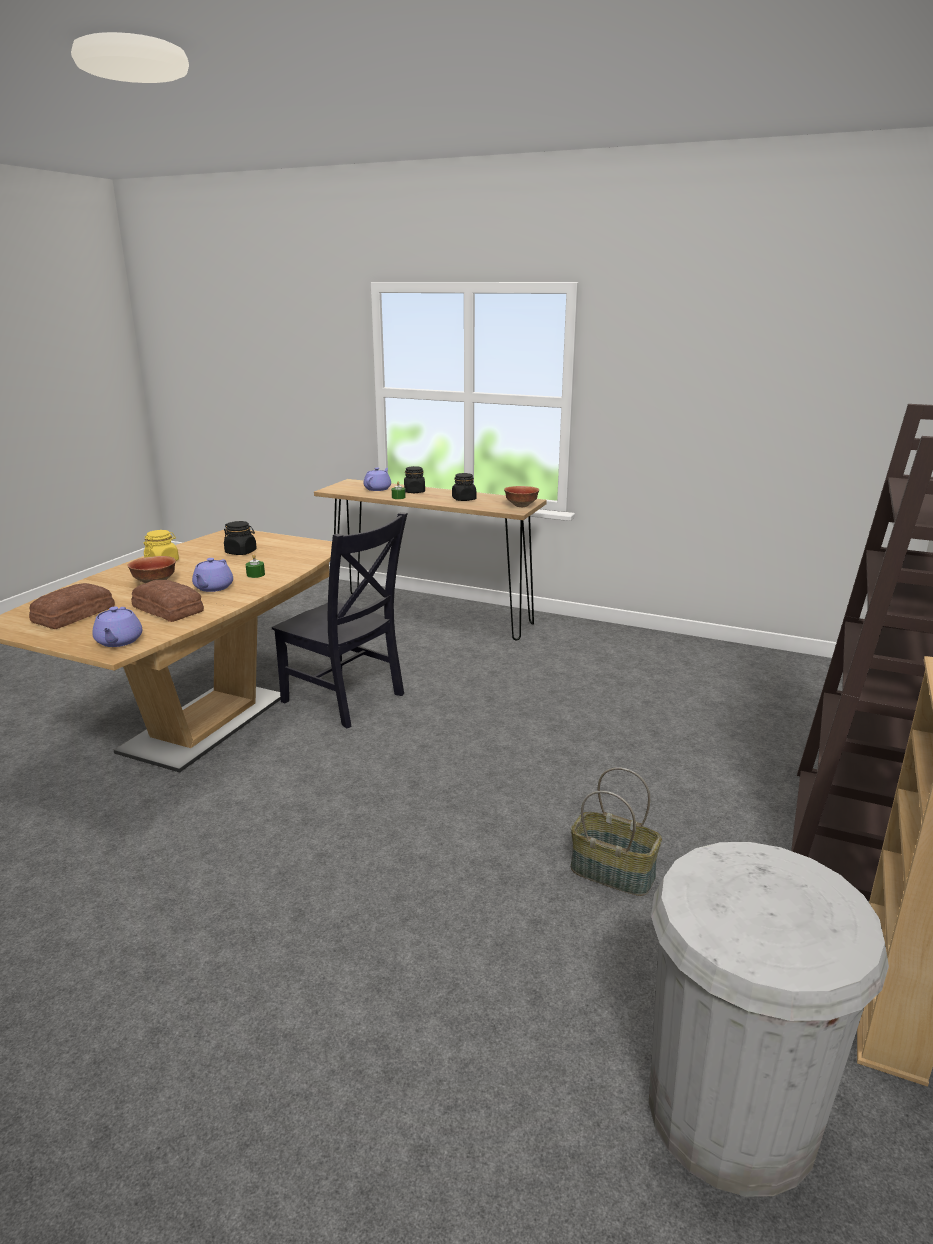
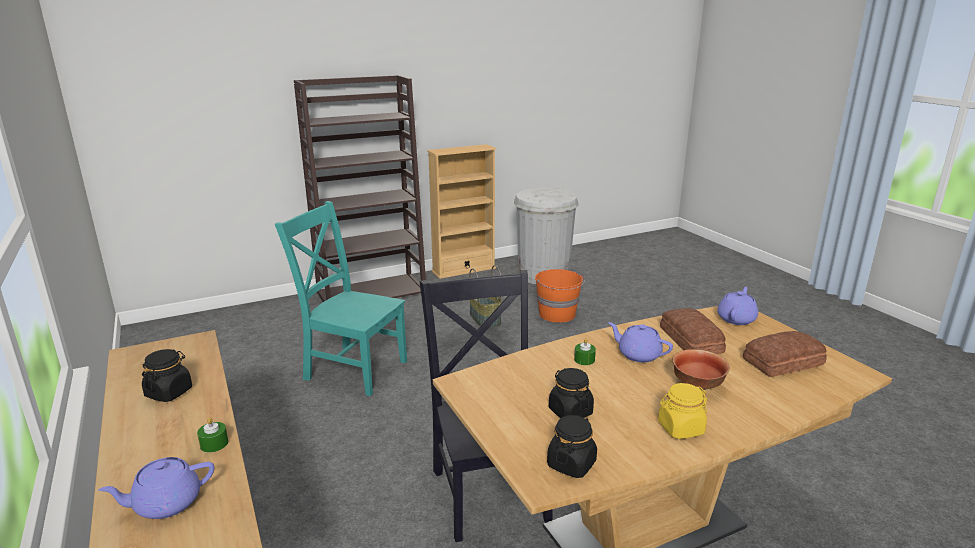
camera: 140 degrees left, 0 degrees up
purple teapot [192,558,233,592] -> purple teapot turned 105 degrees counterclockwise [608,322,673,363]
black jar [404,466,425,493] -> black jar moved to [547,415,597,478]
bowl [504,486,539,507] -> none
none -> turquoise chair [275,201,407,396]
none -> orange bucket [535,269,585,323]

